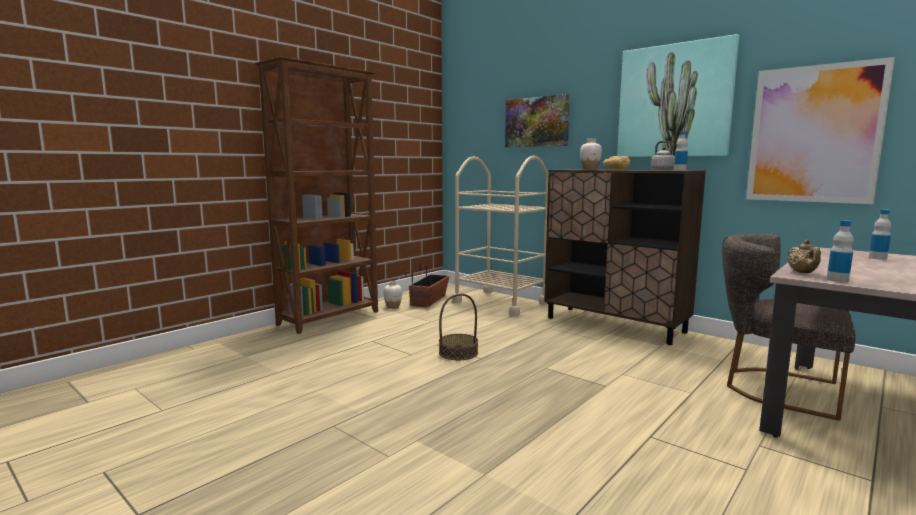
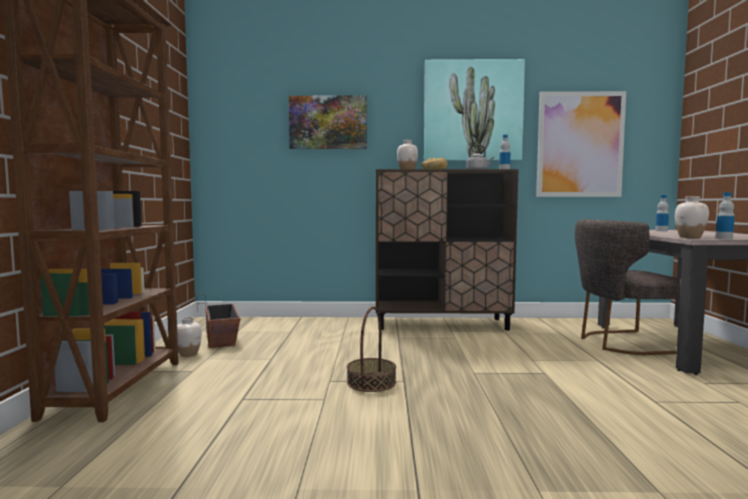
camera: 40 degrees left, 5 degrees down
beige cart [452,156,548,316] -> none
beige teapot [788,240,821,273] -> white vase [675,197,709,238]

